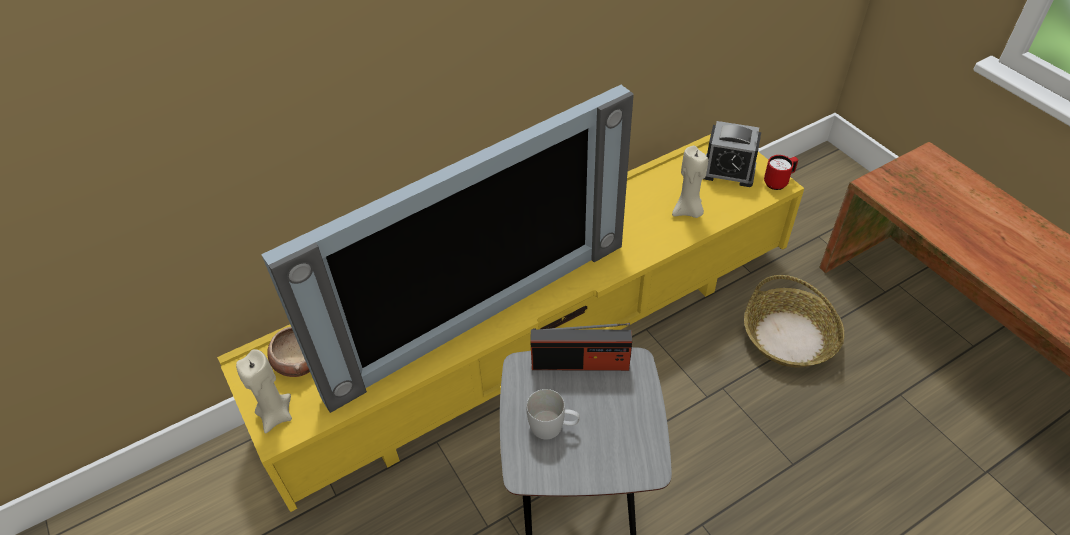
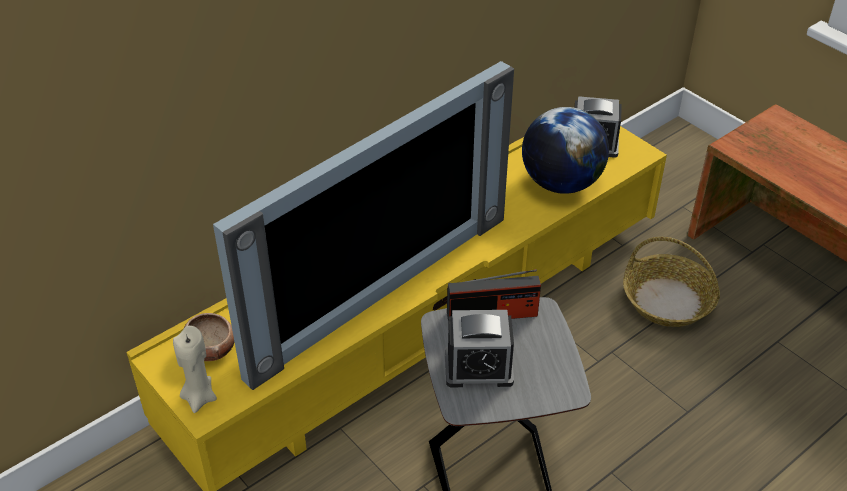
camera: 10 degrees left, 5 degrees down
white mug [526,389,580,440] -> alarm clock [445,310,514,387]
beige candle [672,146,708,218] -> globe [522,107,609,194]
red mug [764,155,798,190] -> none

